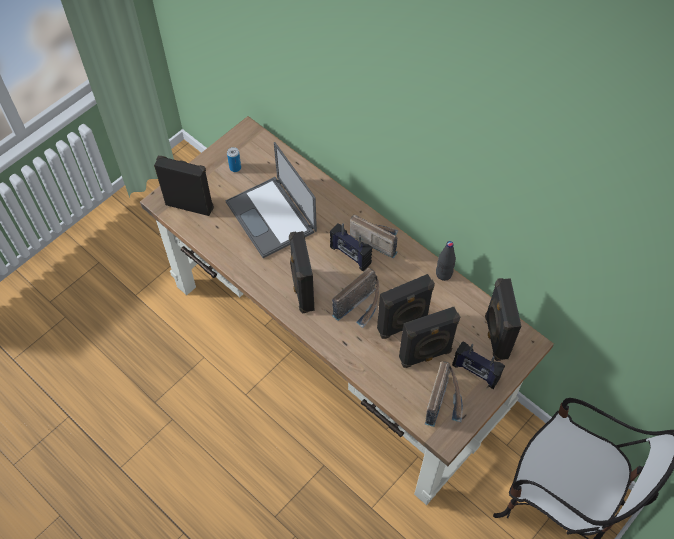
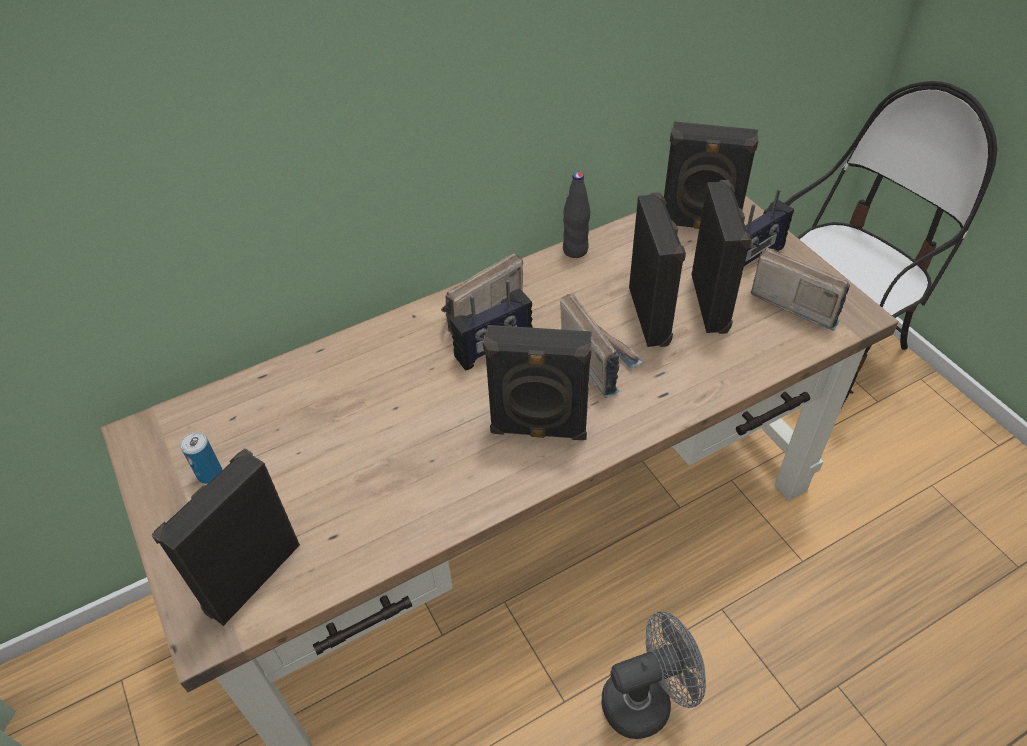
camera: 70 degrees left, 10 degrees down
laptop [225,142,317,258] -> none
none -> grey fan [602,611,706,739]

